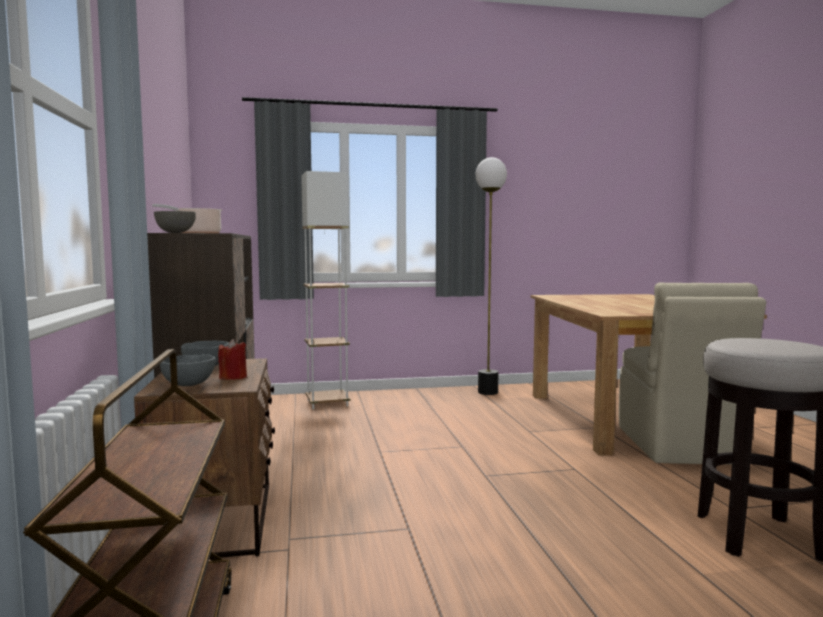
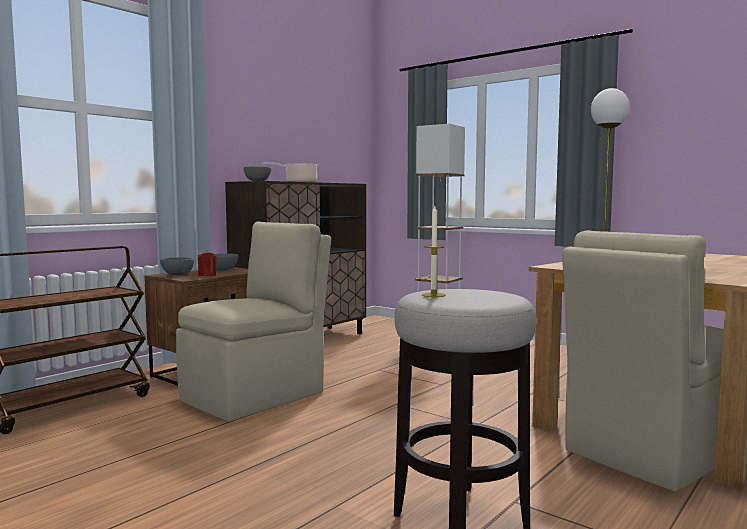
camera: 50 degrees right, 0 degrees up
none -> beige chair [176,222,331,422]
none -> candle [422,206,446,297]

